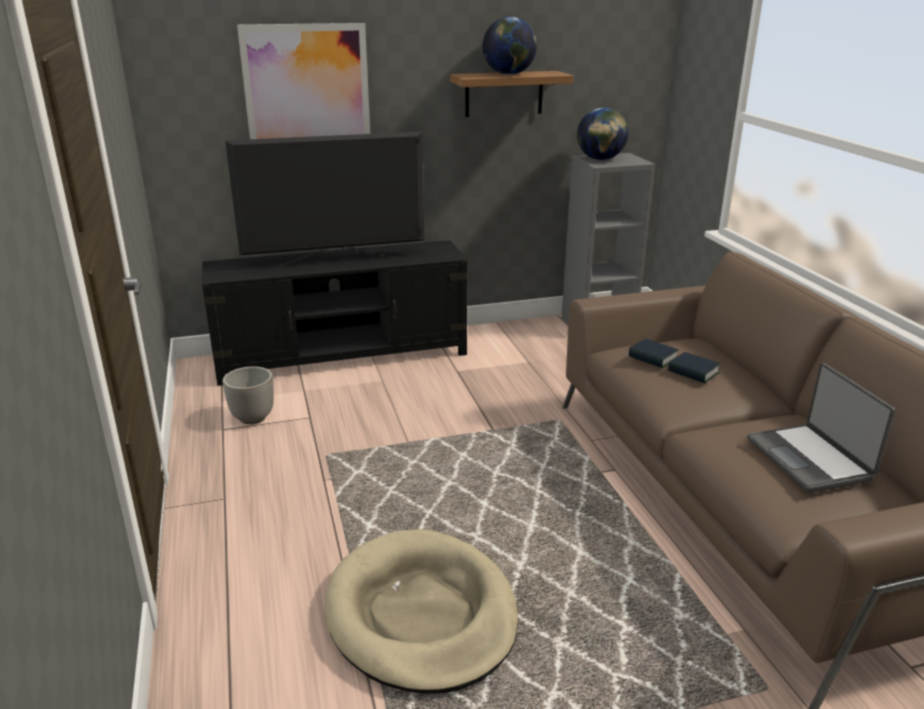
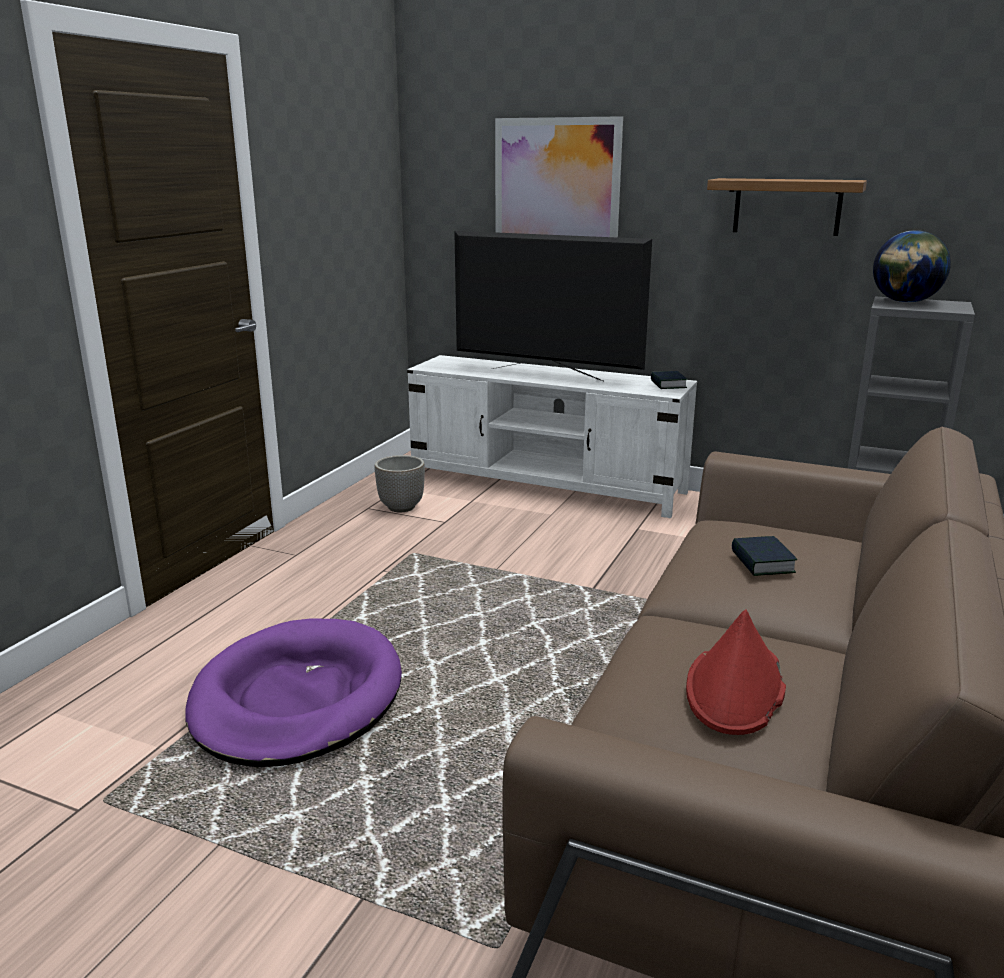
camera: 40 degrees right, 5 degrees down
black tv stand [202,240,468,386] -> white tv stand [407,355,697,518]
beige dog bed [324,529,518,694] -> purple dog bed [185,619,402,767]
globe [482,17,537,75] -> none
book [629,339,678,368] -> book moved to [651,371,687,389]
laptop [747,363,896,493] -> red hat [686,610,786,735]

